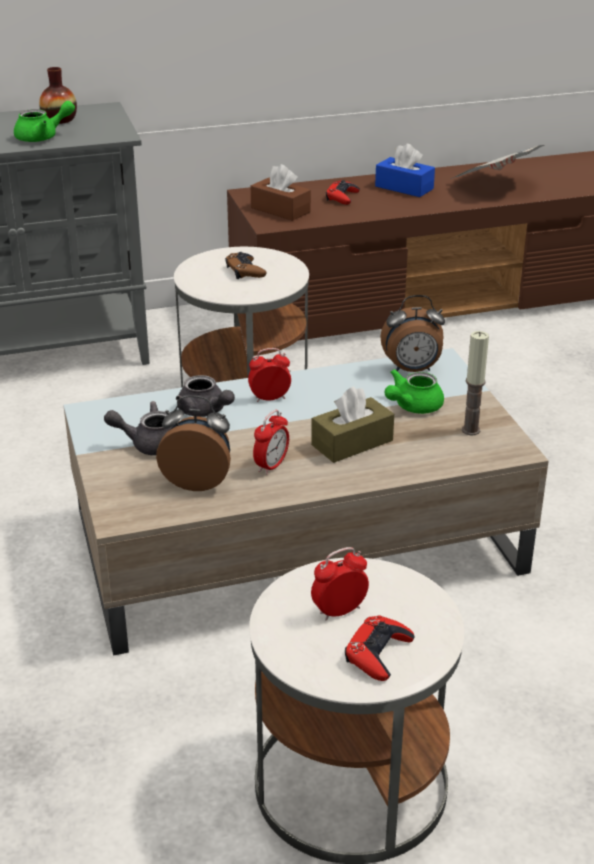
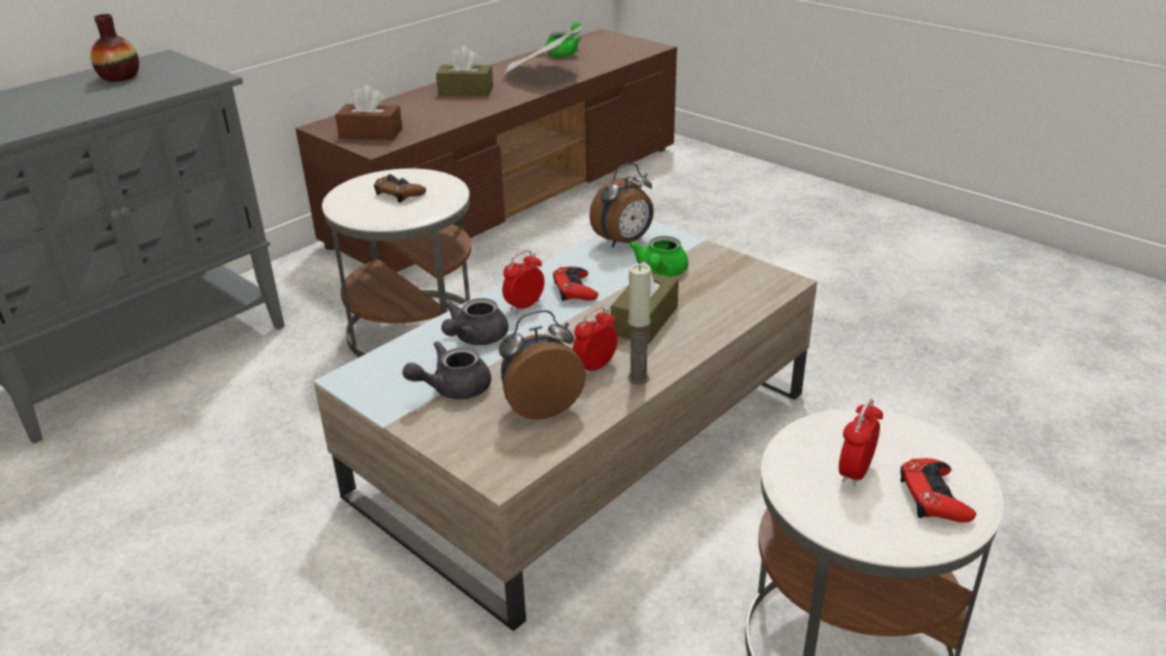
camera: 30 degrees left, 0 degrees up
green teapot [14,101,75,142] -> green teapot moved to [545,22,581,57]
grey teapot [176,375,235,417] -> grey teapot turned 105 degrees clockwise [441,298,508,345]
alarm clock [253,410,289,475] -> alarm clock turned 135 degrees counterclockwise [572,307,618,375]
red game controller [326,180,360,205] -> red game controller moved to [553,266,598,301]
blue tissue box [375,143,435,197] -> brown tissue box [436,46,493,96]
candle [462,331,489,435] -> candle moved to [628,264,651,385]

